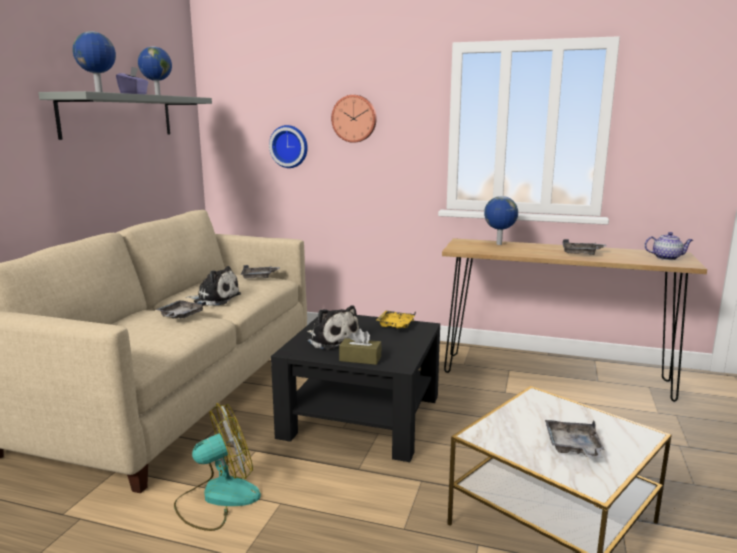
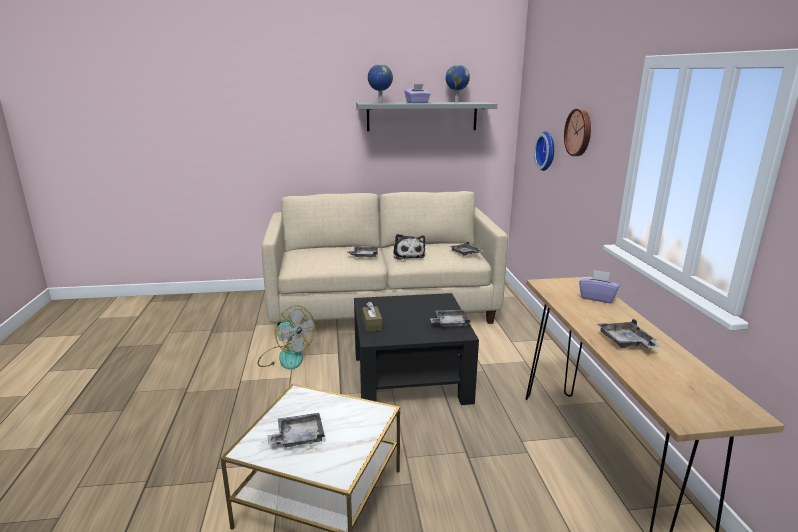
camera: 65 degrees right, 5 degrees up
plush toy [307,305,359,350] -> none
yellow tray [376,311,416,329] -> grey tray [430,310,470,327]
globe [484,196,518,245] -> purple tissue box [579,270,620,303]
teapot [644,232,693,260] -> none

